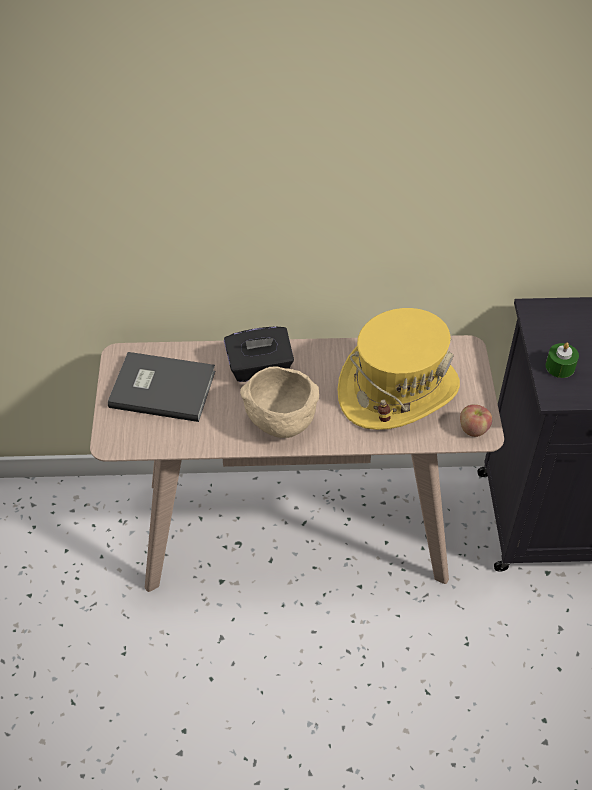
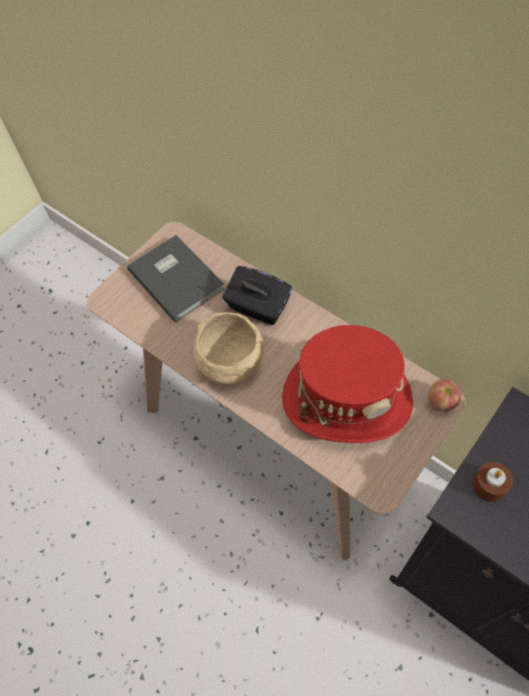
camera: 45 degrees right, 10 degrees up
yellow hat [337,308,460,430] -> red hat [282,325,413,443]
apple [460,404,492,437] -> apple moved to [428,379,461,411]
green candle [546,343,579,378] -> brown candle [473,462,513,502]

